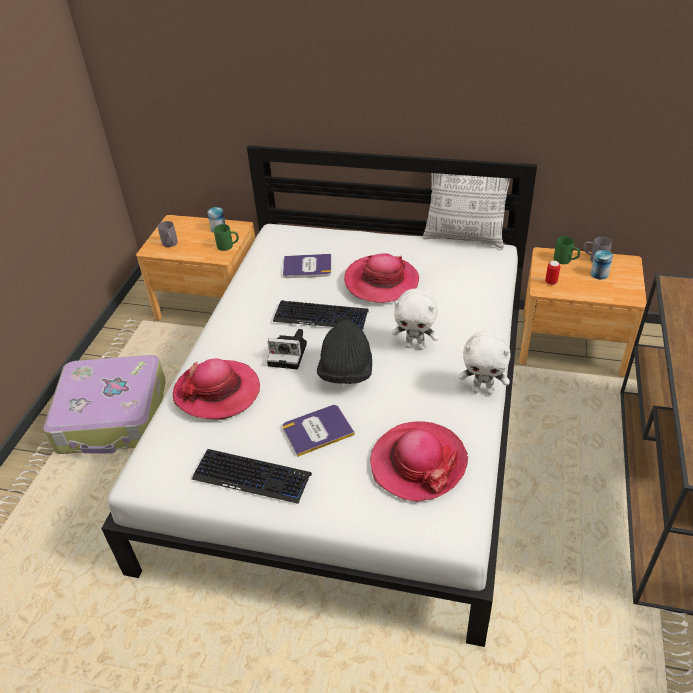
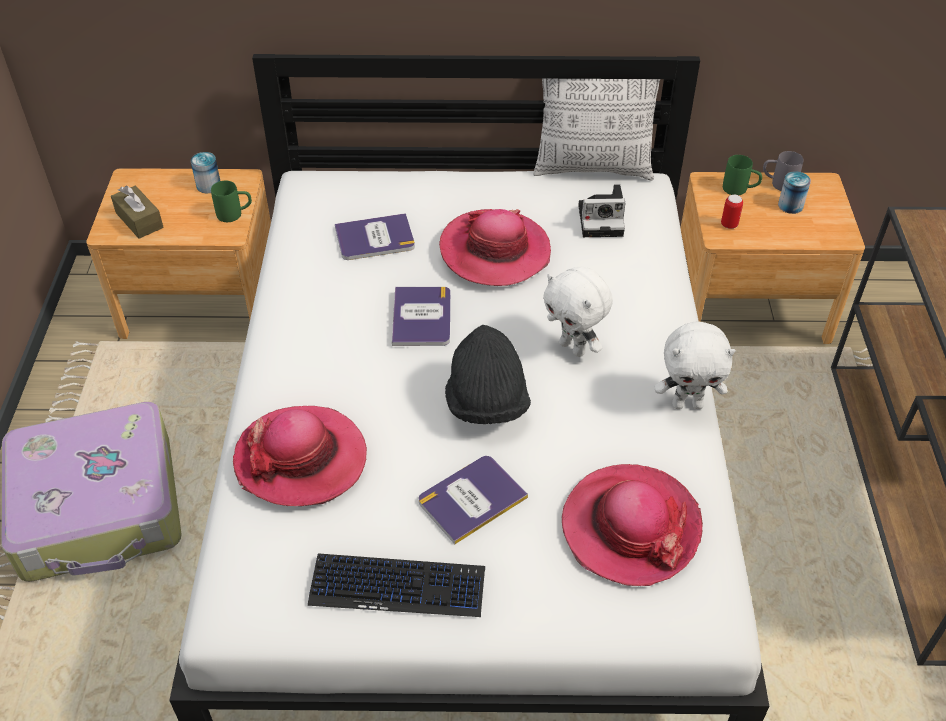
camera: 15 degrees left, 5 degrees up
grey mug [158,221,178,247] -> brown tissue box [111,186,164,239]
camera [267,329,307,369] -> camera moved to [578,184,625,237]
keyboard [273,300,369,330] -> book [392,287,450,346]
white plush toy [392,288,439,350] -> white plush toy turned 45 degrees clockwise [543,266,613,357]

